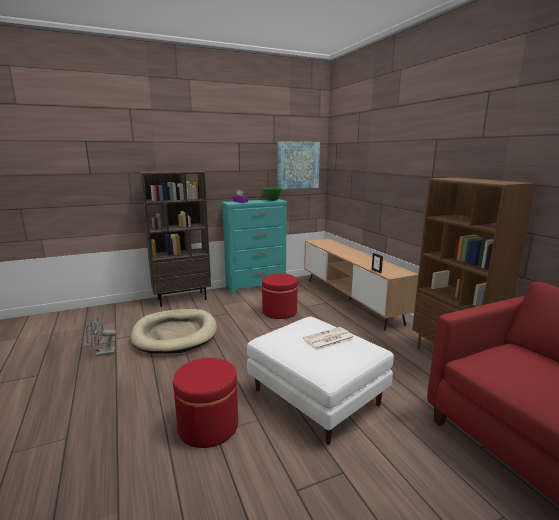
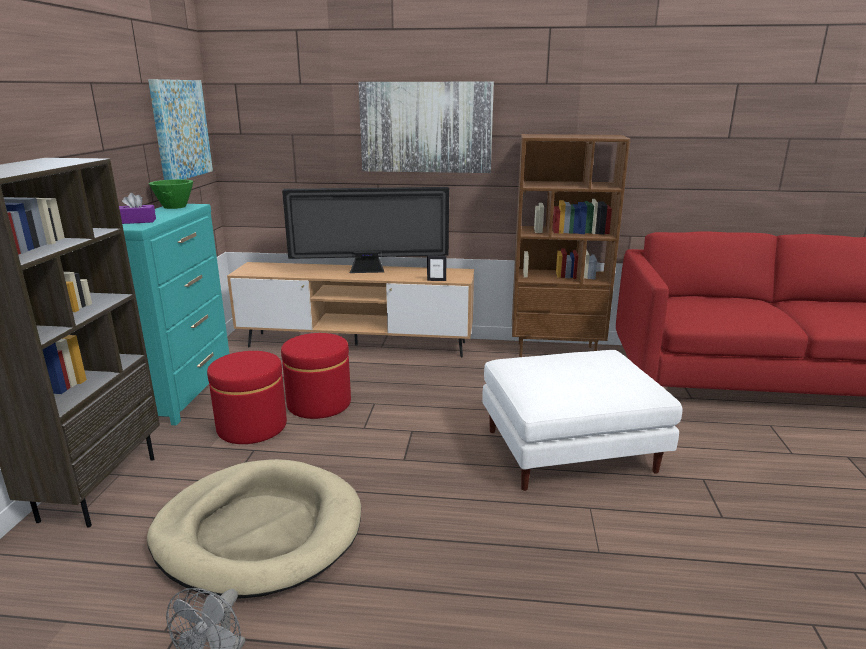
camera: 60 degrees left, 5 degrees up
red ottoman [173,358,238,448] -> red ottoman moved to [207,351,287,444]
newspaper [303,327,355,350] -> none
none -> television [282,187,449,273]
none -> picture [359,82,494,173]

